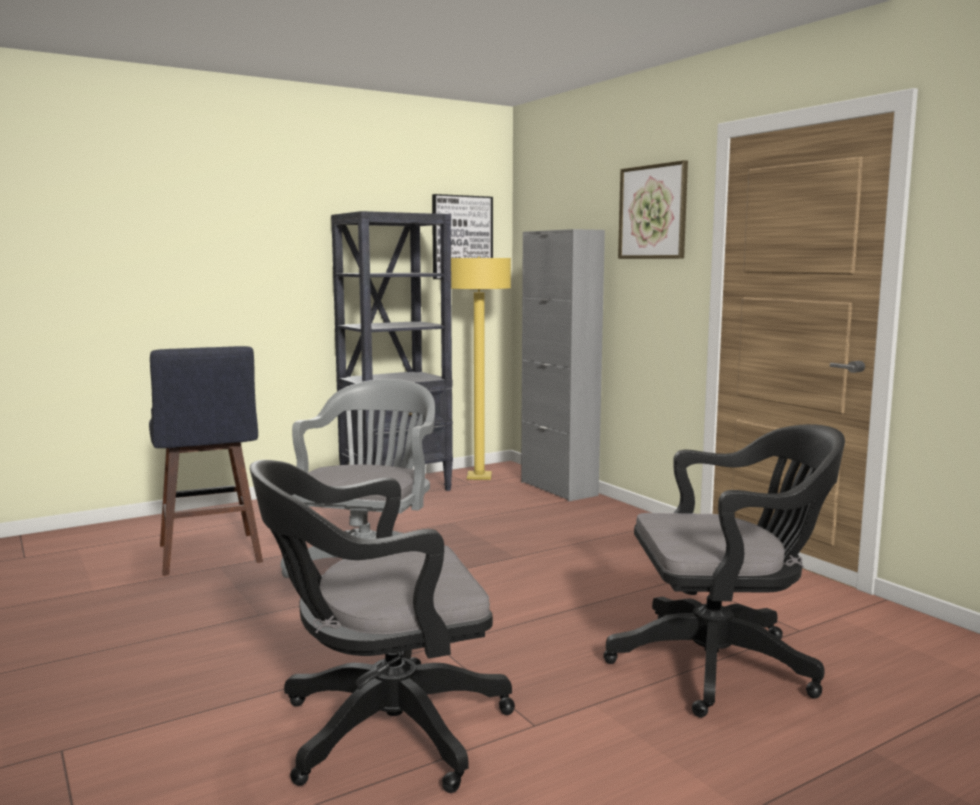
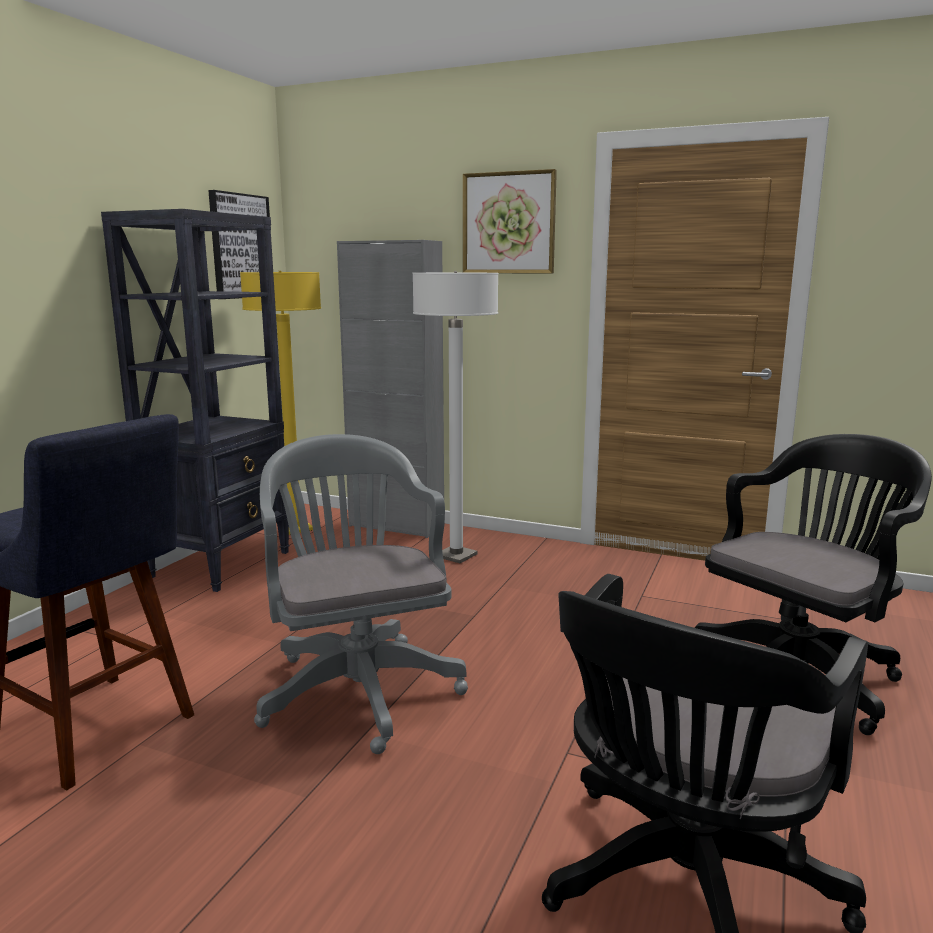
camera: 35 degrees left, 5 degrees up
none -> white floor lamp [413,271,498,563]

